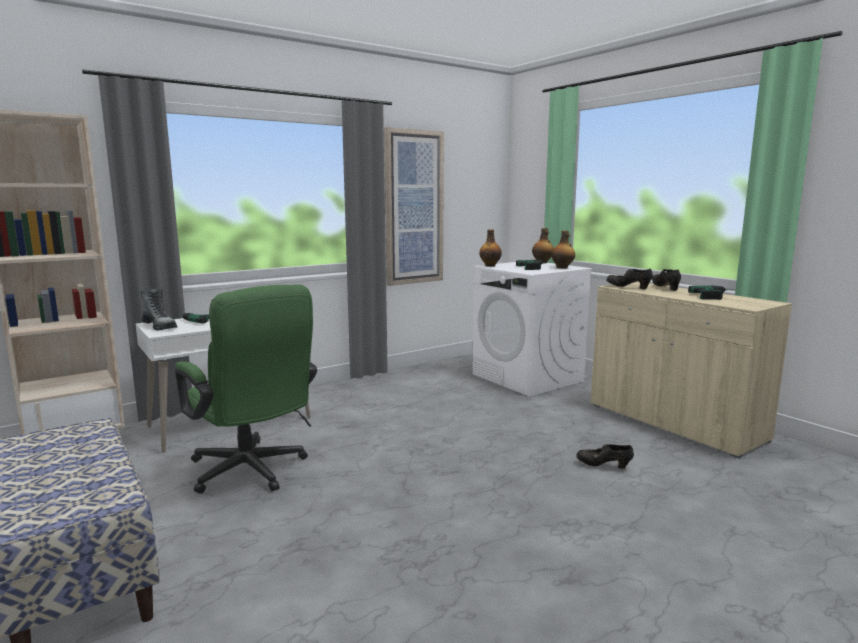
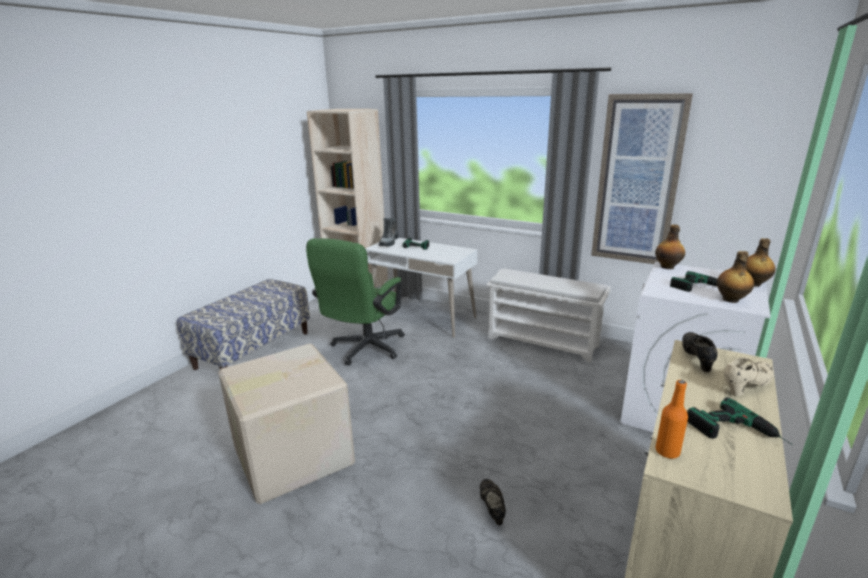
camera: 65 degrees right, 10 degrees up
black shoe [652,269,681,291] -> beige shoe [724,357,774,396]
none -> cardboard box [218,343,355,504]
none -> white shoe rack [486,268,611,362]
none -> orange bottle [656,380,688,459]

